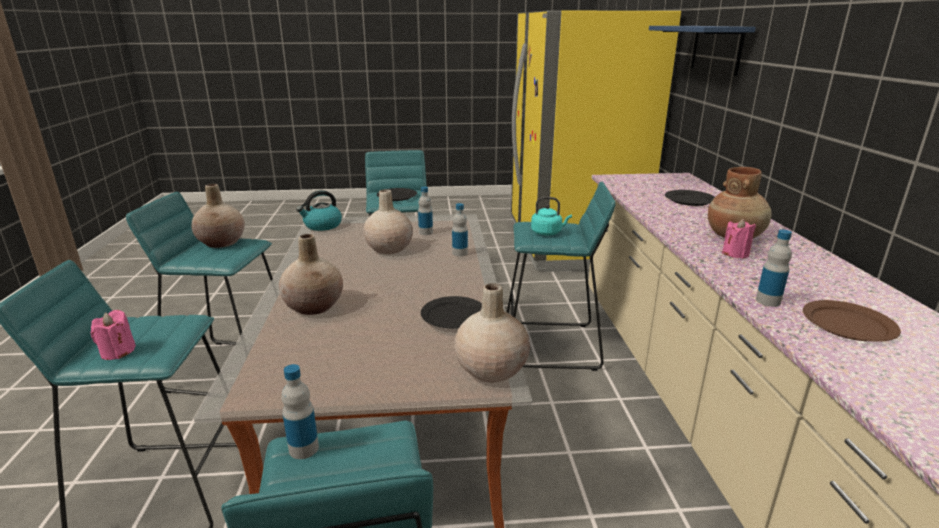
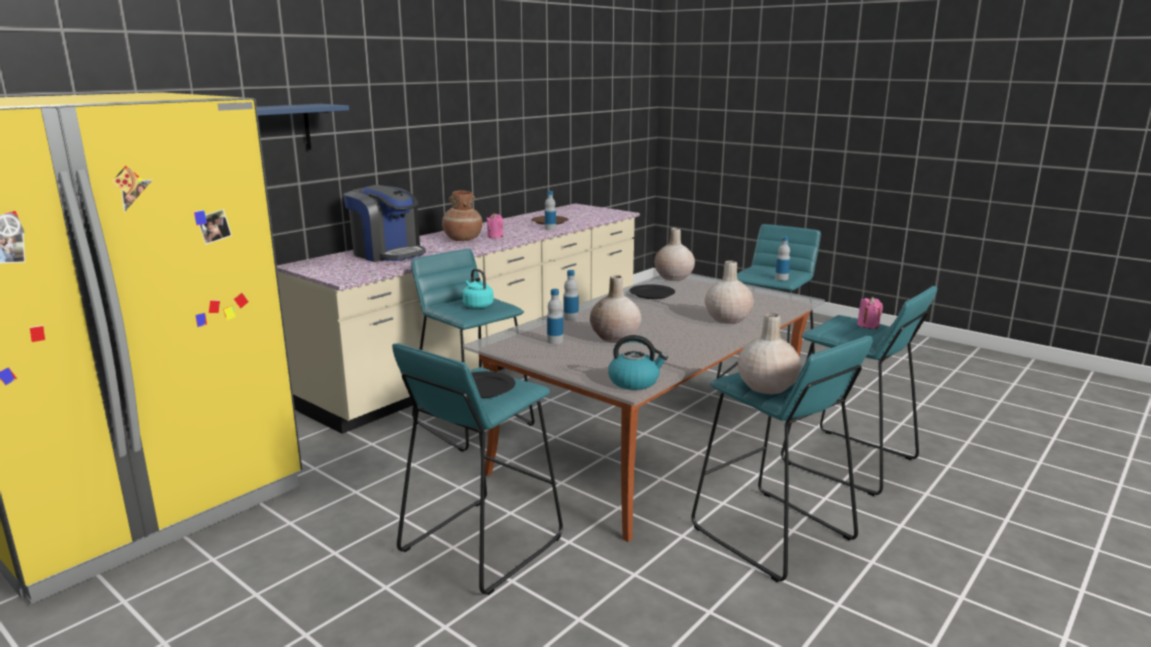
camera: 135 degrees left, 5 degrees down
black plate [665,190,715,206] -> coffee machine [343,185,426,262]

